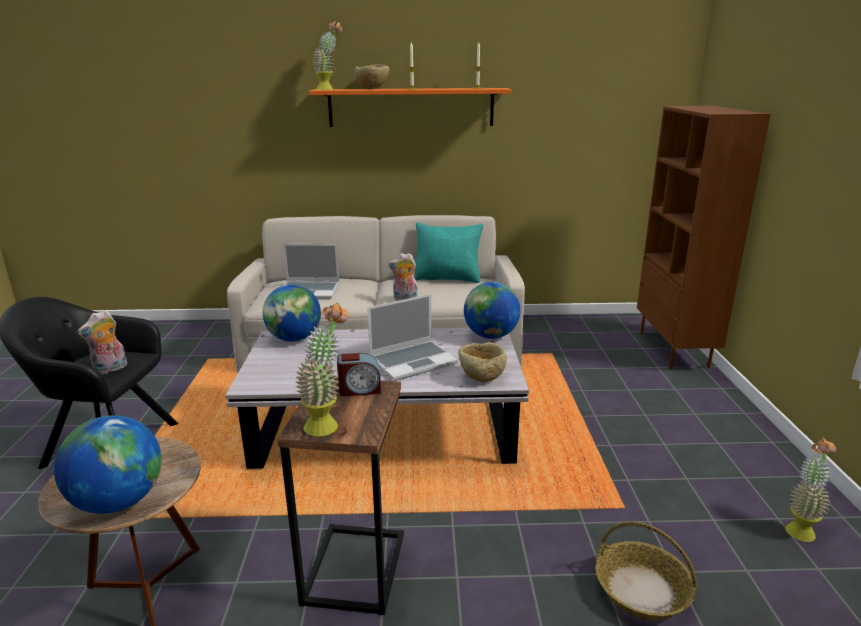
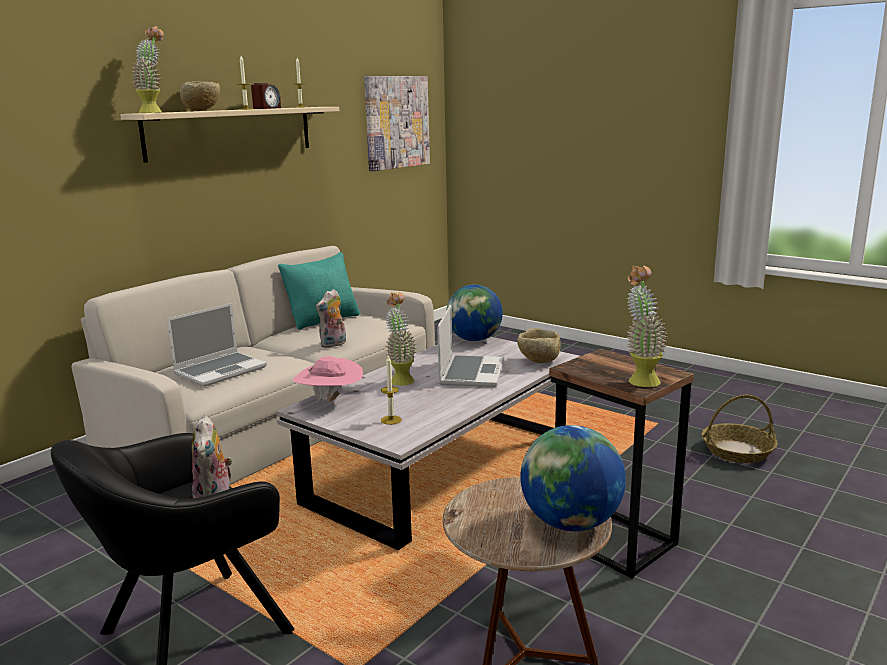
camera: 50 degrees left, 5 degrees down
globe [263,284,321,342] -> pink hat [293,356,363,403]
orange shelf [309,88,512,127] -> beige shelf [120,107,339,163]
alarm clock [337,353,381,396] -> alarm clock moved to [251,83,281,109]
brown bookcase [637,106,771,369] -> none
potted plant [785,438,836,542] -> potted plant moved to [386,292,416,386]
none -> picture [364,76,430,171]
none -> candle [381,356,402,425]

